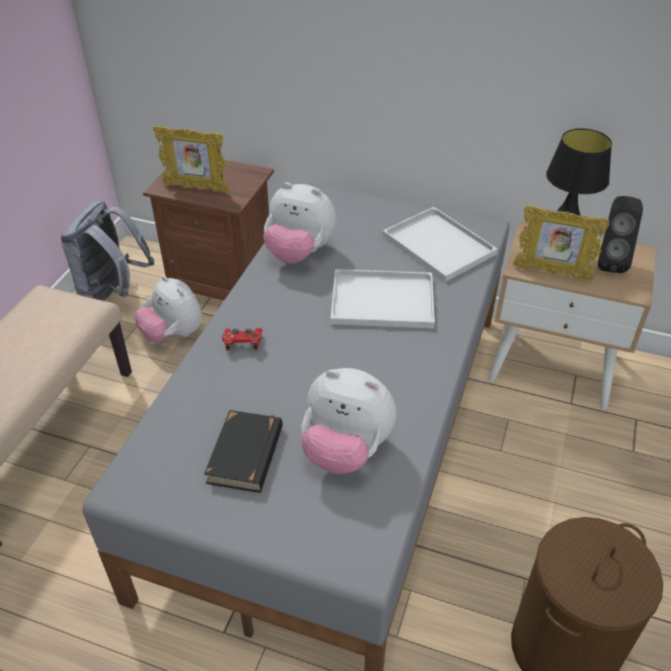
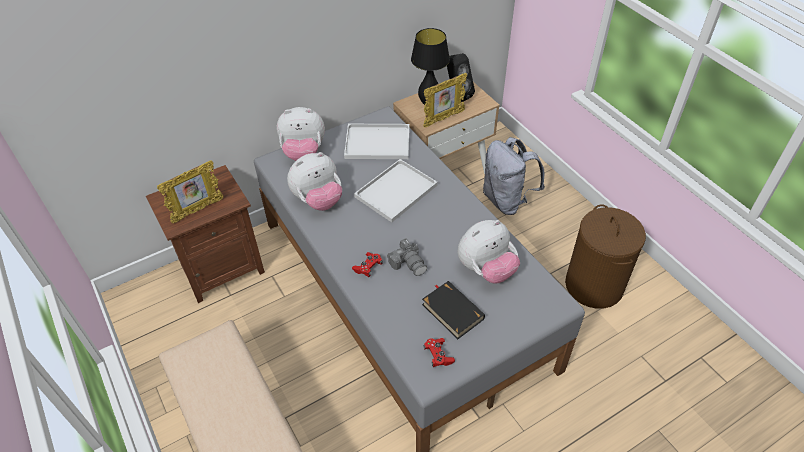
camera: 50 degrees left, 5 degrees up
grey backpack [61,200,154,301] -> grey backpack moved to [483,137,545,215]
plush toy [135,276,203,343] -> plush toy moved to [277,107,325,161]
none -> camera [387,238,427,276]
none -> red game controller [423,338,455,367]

